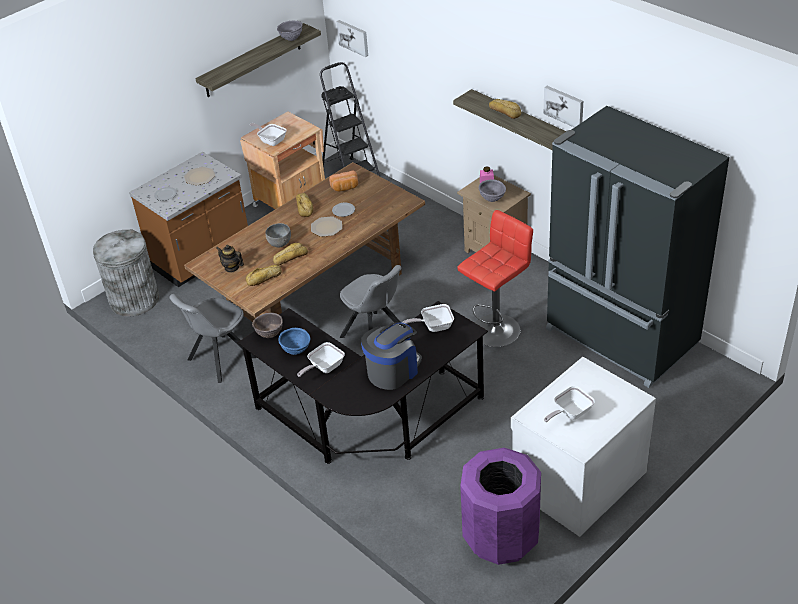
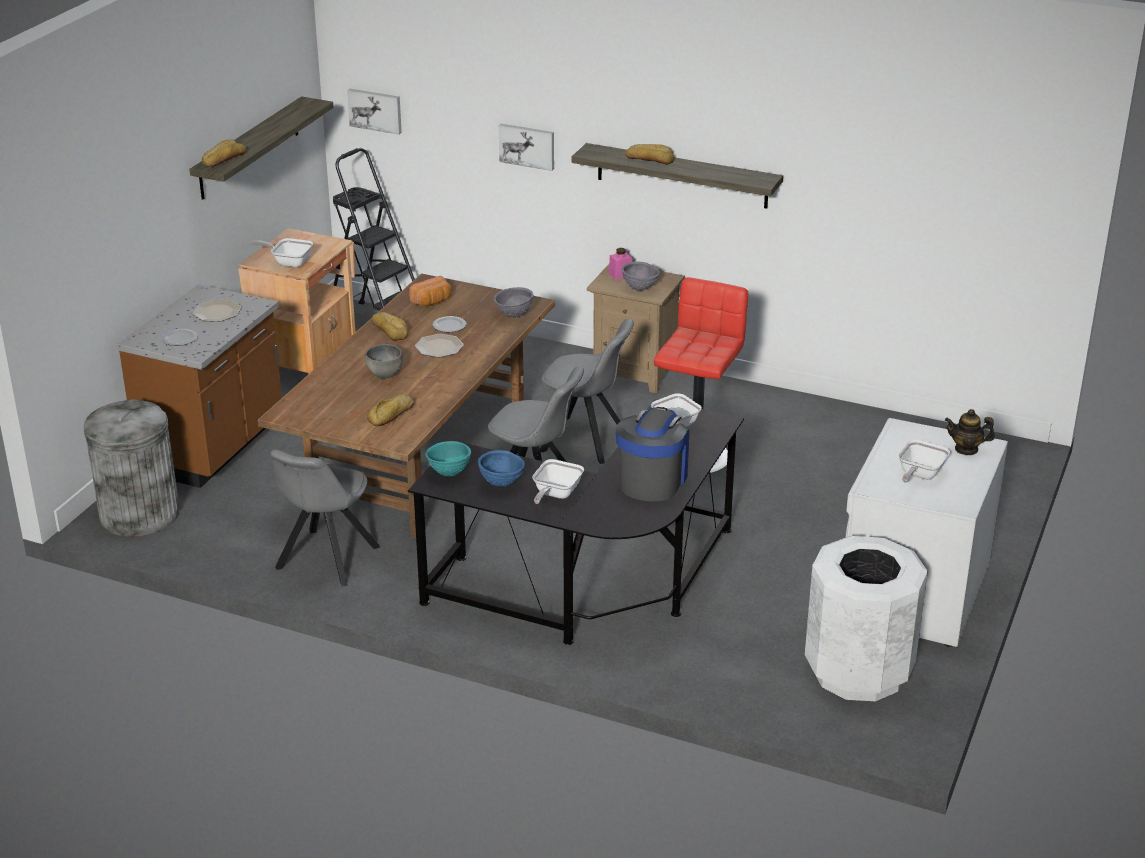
camera: 25 degrees left, 10 degrees down
teapot [217,245,244,273] -> teapot moved to [945,409,995,455]
brown bowl [252,313,283,338] -> turquoise bowl [425,441,471,477]
bread [273,243,308,265] -> bread moved to [202,139,246,167]
grey bowl [277,21,303,41] -> grey bowl moved to [494,287,533,318]
purple trash can [460,448,541,565] -> white trash can [805,536,928,701]
picture [544,86,583,128] -> picture moved to [499,124,554,171]
black fridge [546,106,729,388] -> none
none -> grey chair [540,319,634,464]

